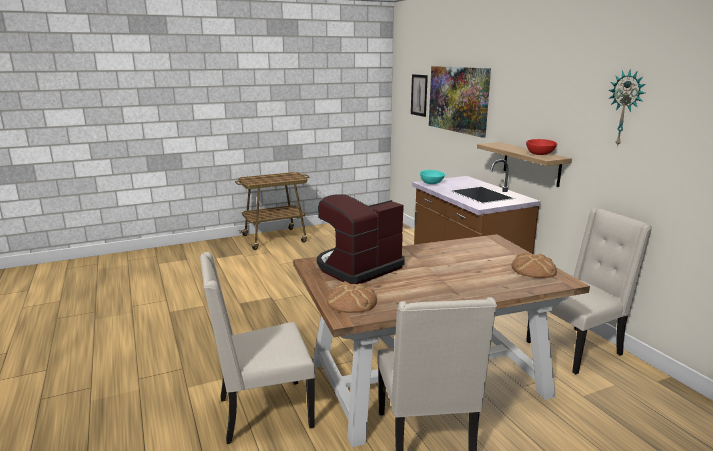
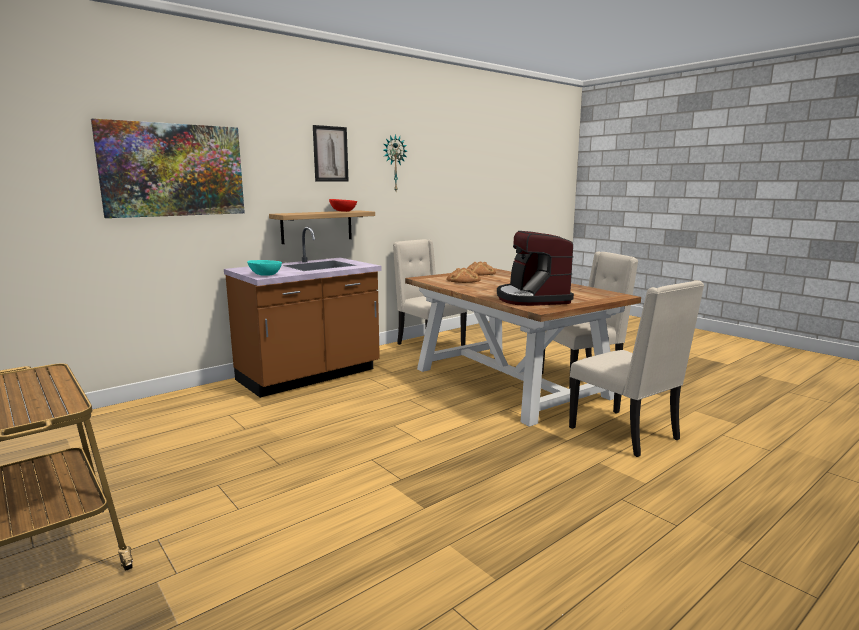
camera: 105 degrees left, 5 degrees down
coffee machine [317,194,405,284] -> coffee machine turned 45 degrees clockwise [497,231,574,306]
bread [327,281,377,313] -> bread moved to [446,268,481,283]
picture [411,74,428,117] -> picture moved to [313,125,349,182]

